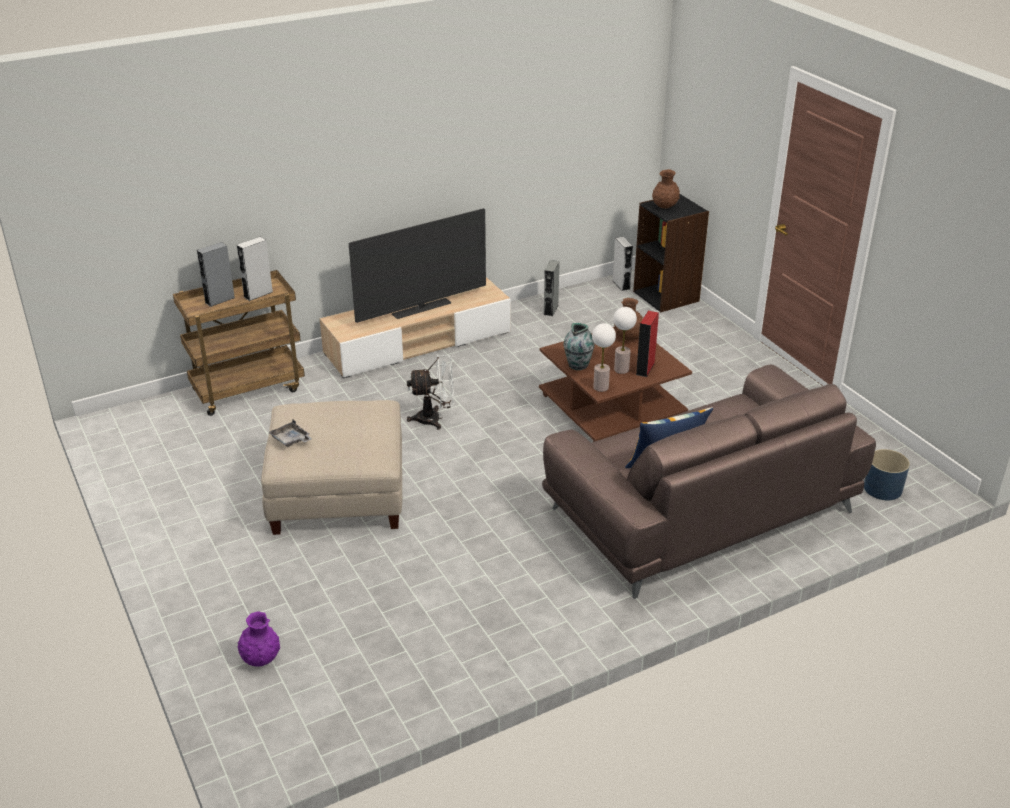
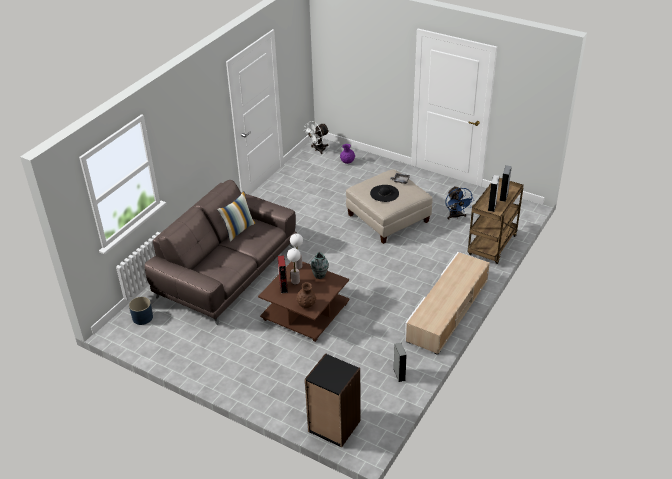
camera: 150 degrees right, 5 degrees up
television [349,208,486,323] -> none
white fan [407,354,454,430] -> white fan moved to [303,121,329,154]
grey speaker [613,237,633,291] -> none
brown vase [652,169,680,208] -> none
none -> black hat [370,185,399,202]
none -> blue fan [445,186,474,219]

